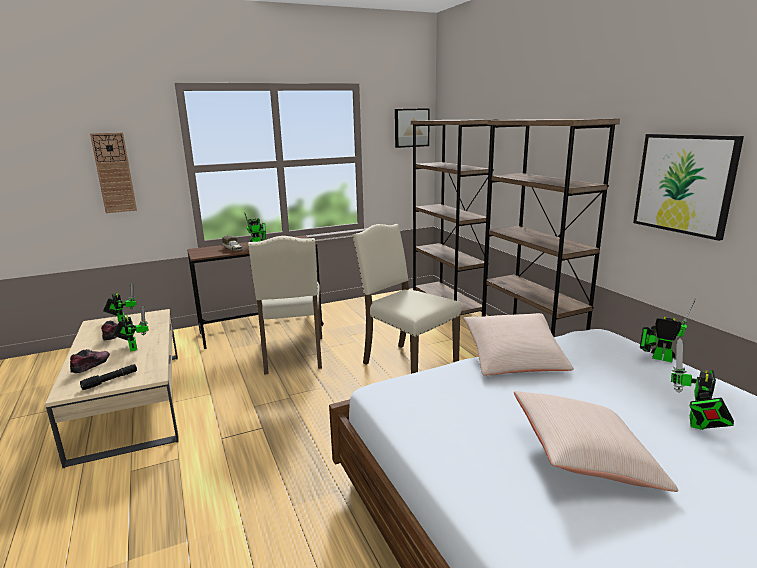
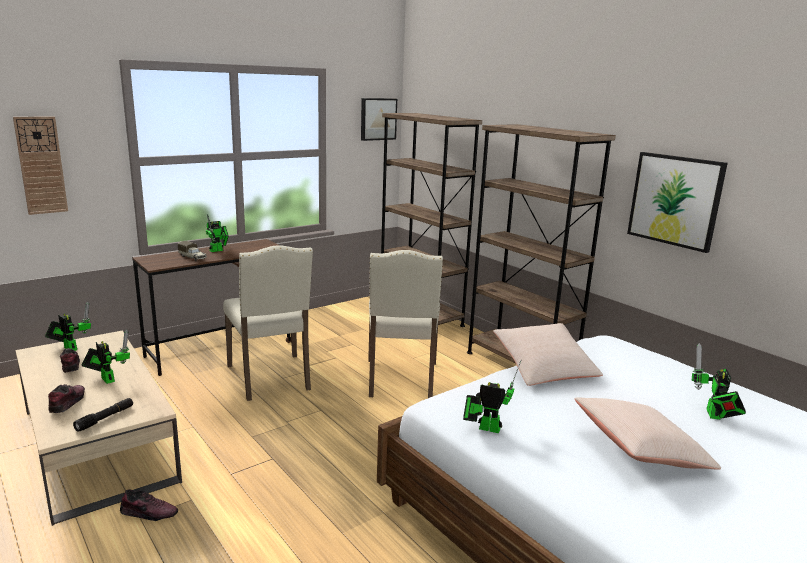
camera: 15 degrees left, 0 degrees up
beige chair [352,224,462,374] -> beige chair turned 120 degrees counterclockwise [368,250,443,398]
toy robot [640,298,696,362] -> toy robot moved to [463,359,522,433]
none -> shoe [120,489,178,521]

